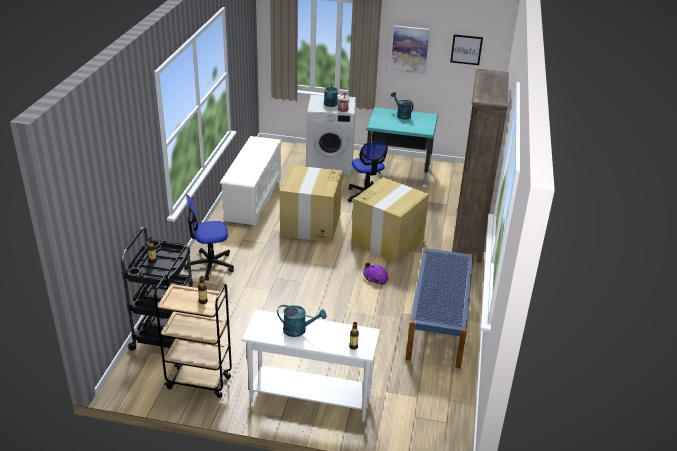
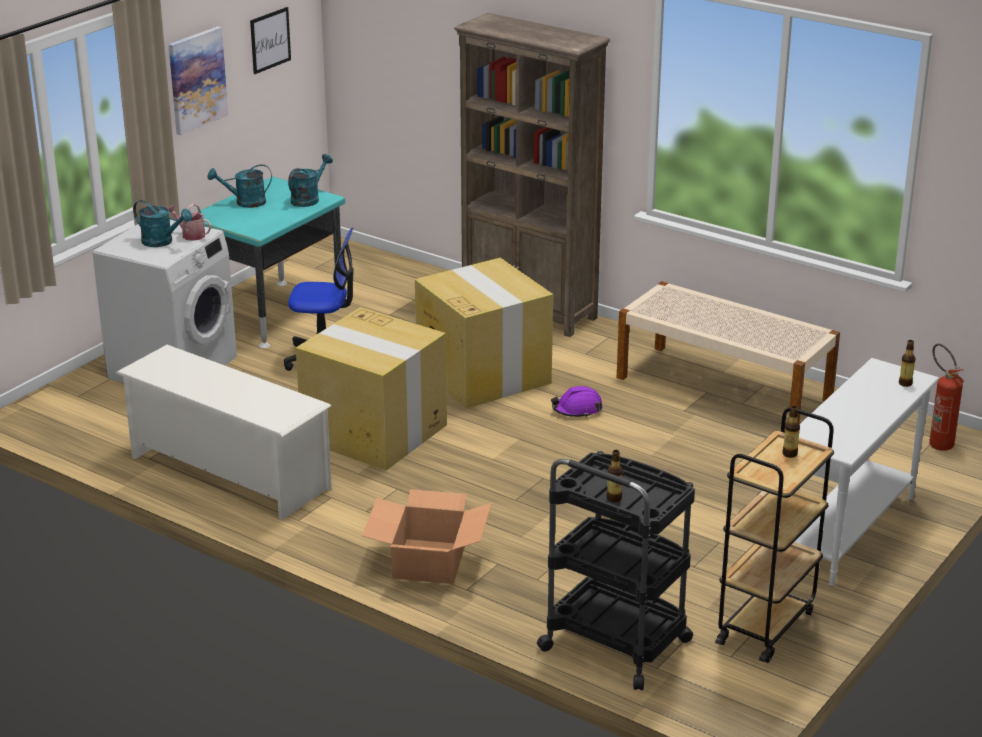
camera: 65 degrees left, 5 degrees down
office chair [184,194,234,281] -> cardboard box [362,489,492,584]
turquoise watering can [277,305,326,337] -> turquoise watering can moved to [288,154,333,207]
blue bench [406,248,473,369] -> beige bench [617,281,840,423]
none -> fire extinguisher [929,344,964,451]

